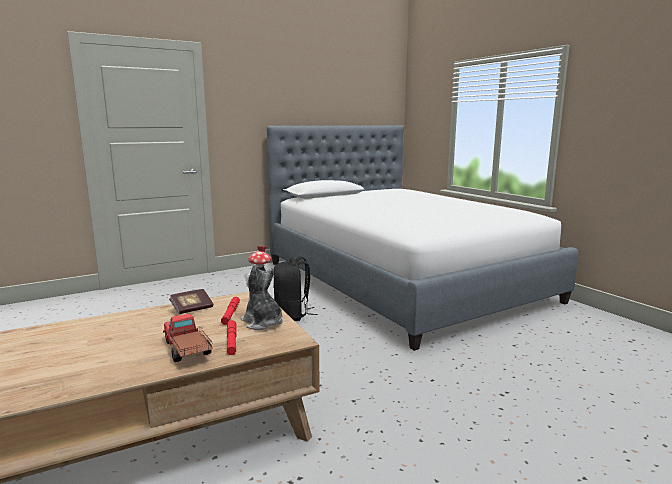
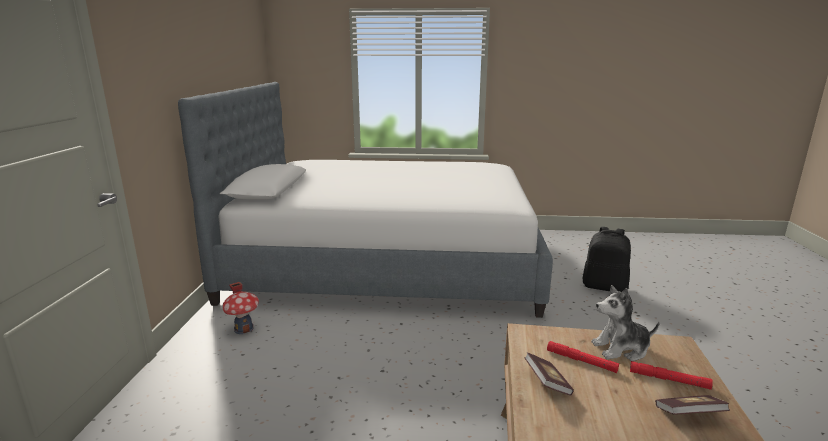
camera: 55 degrees left, 5 degrees up
toy truck [163,313,213,362] -> book [655,395,730,415]
black backpack [273,256,317,321] -> black backpack moved to [583,227,631,292]

